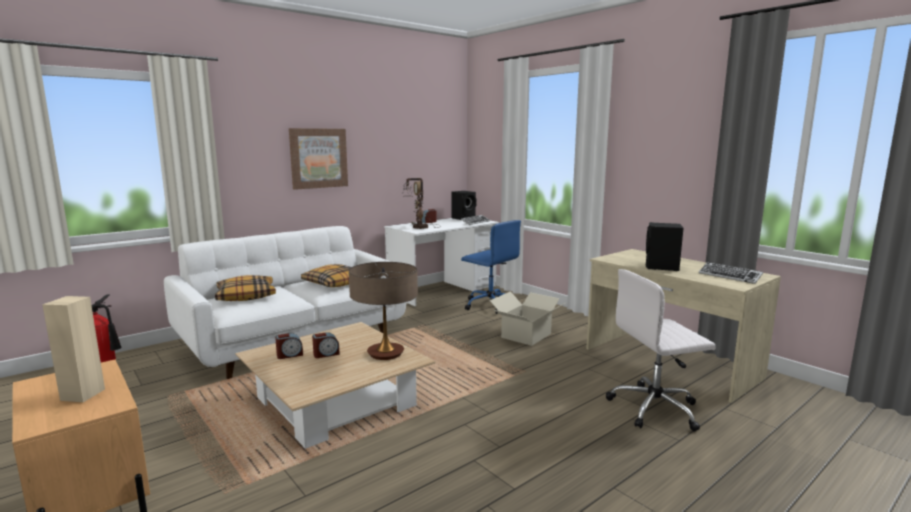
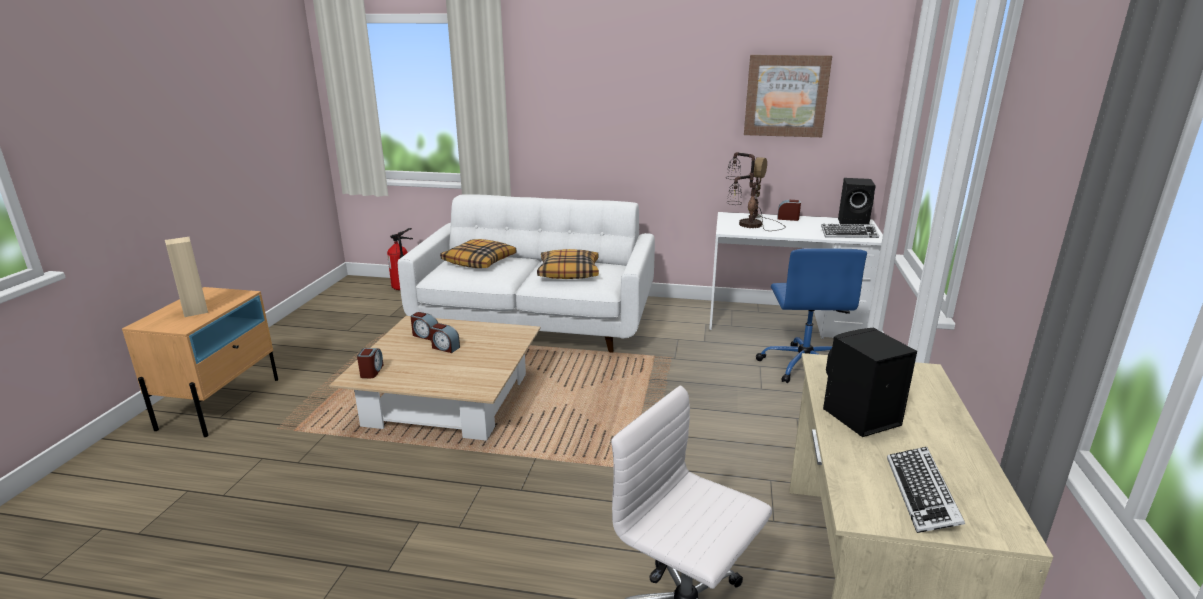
camera: 50 degrees right, 10 degrees up
picture [289,128,348,190] -> picture moved to [744,55,832,137]
table lamp [349,262,418,360] -> none
cardboard box [489,292,565,346] -> none
none -> alarm clock [357,348,384,378]

